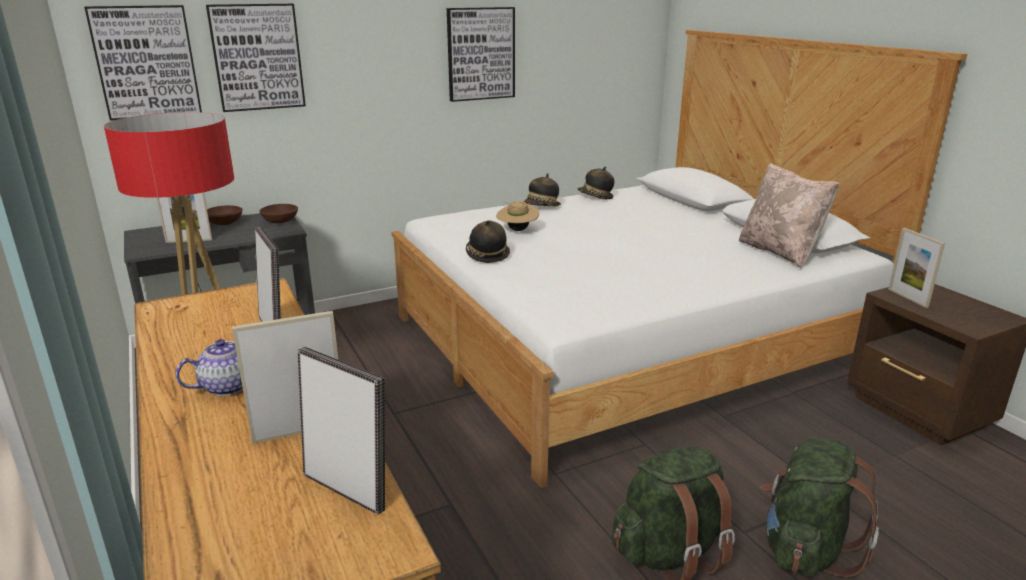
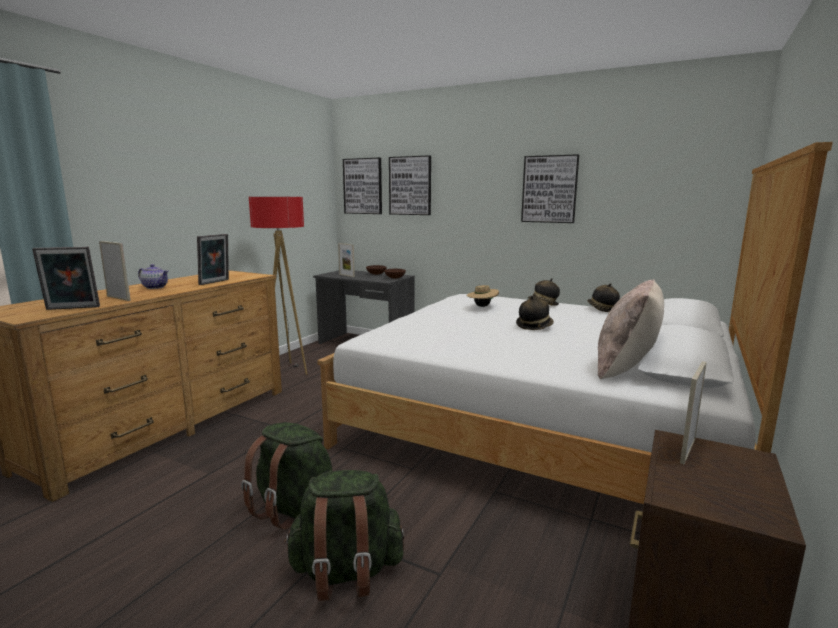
camera: 55 degrees right, 10 degrees down
picture frame [298,347,385,515] -> picture frame turned 75 degrees clockwise [32,247,100,310]
hat [466,220,510,263] -> hat moved to [516,296,554,330]

